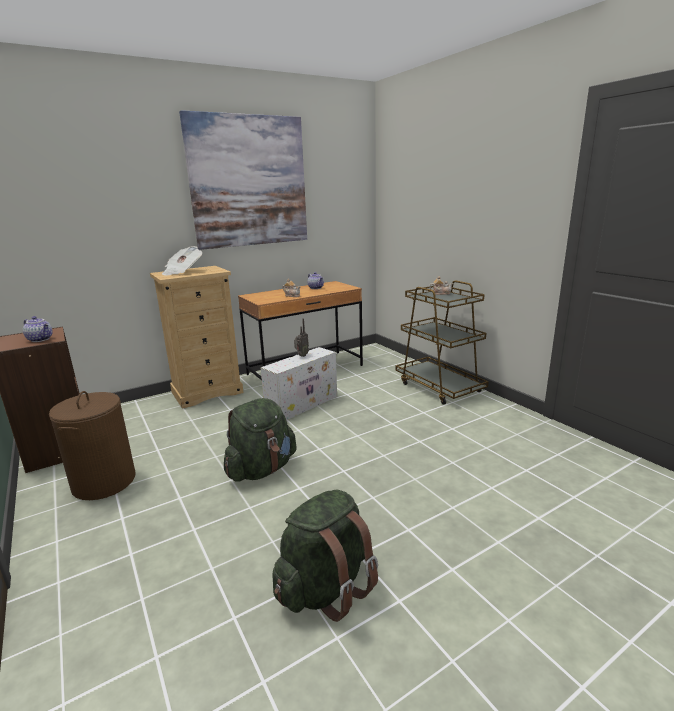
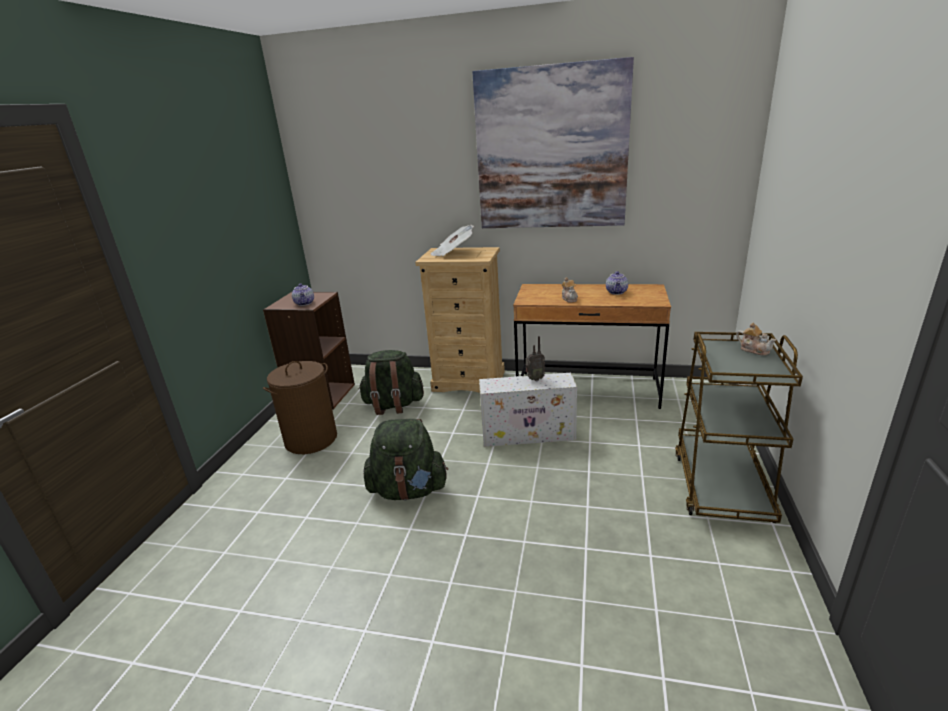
camera: 45 degrees right, 5 degrees up
green backpack [272,490,378,622] -> green backpack moved to [359,350,424,415]

